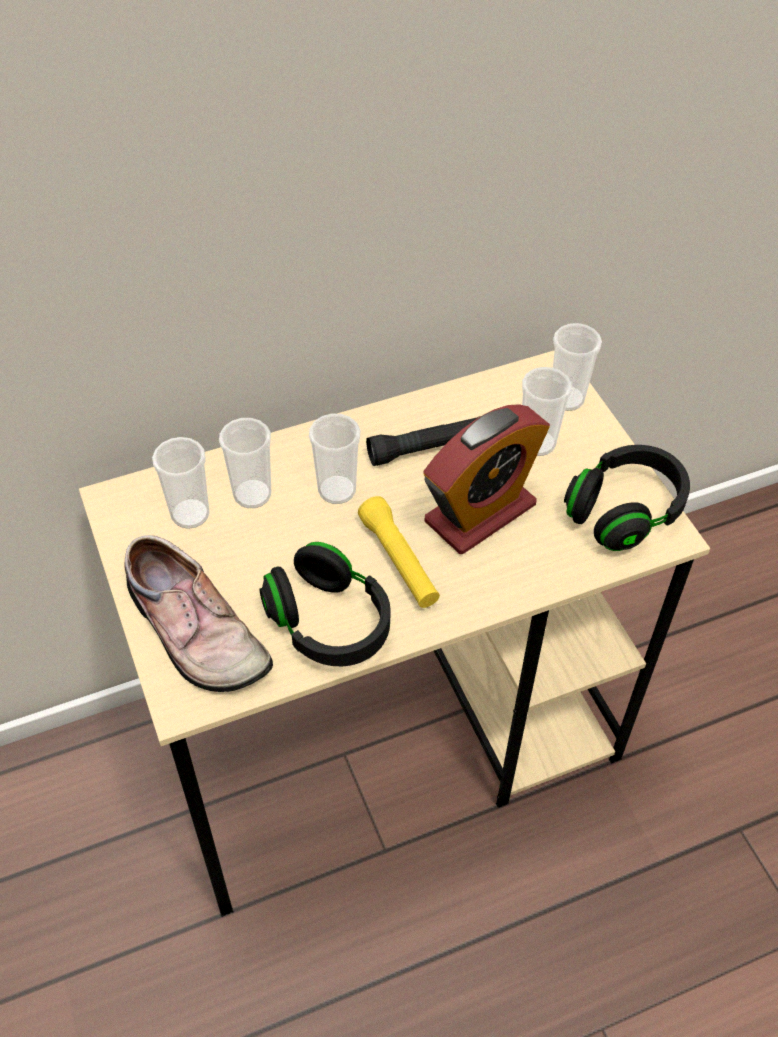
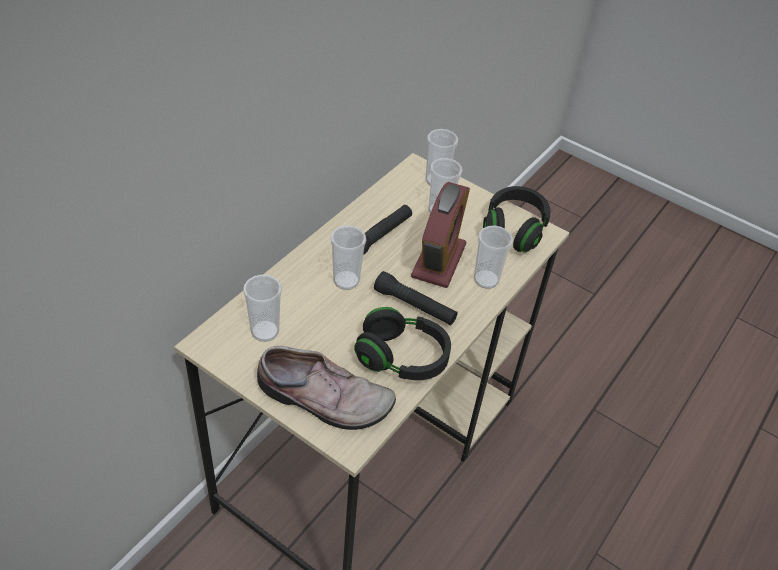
camera: 35 degrees left, 5 degrees down
cup [219,418,271,508] -> cup moved to [474,226,513,289]
yellow flashlight [358,496,440,608] -> black flashlight [374,271,458,325]

